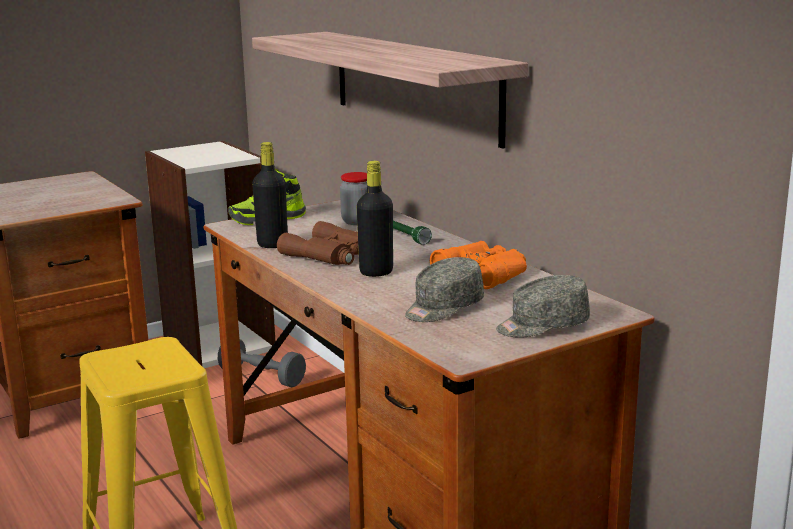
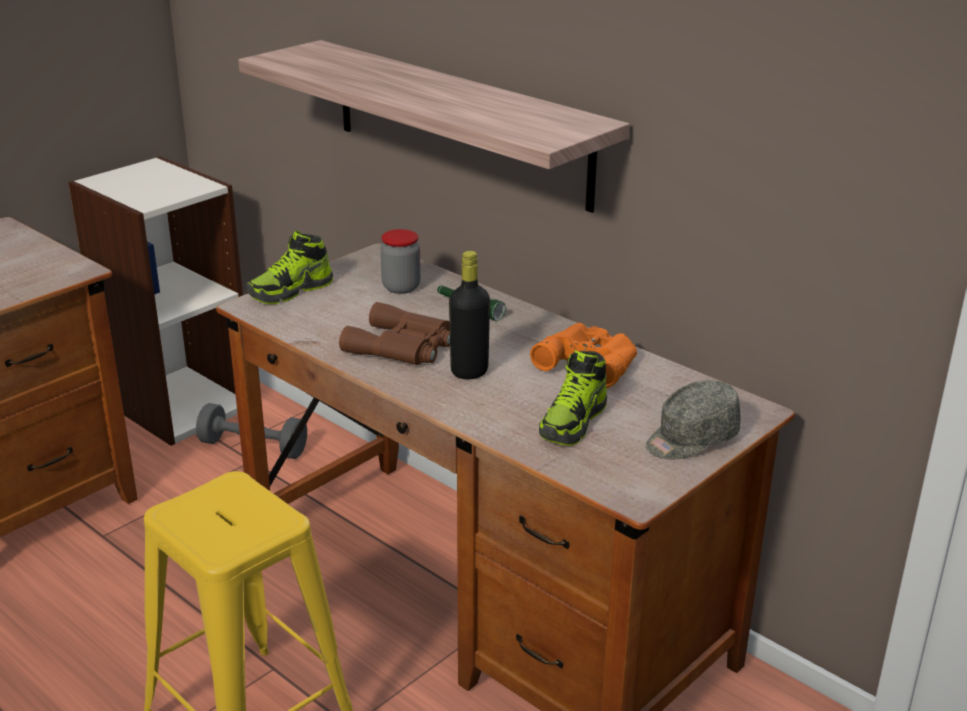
camera: 15 degrees left, 10 degrees up
black bottle [252,142,288,248] -> none
grey cap [405,257,484,322] -> shoe [539,350,607,446]

